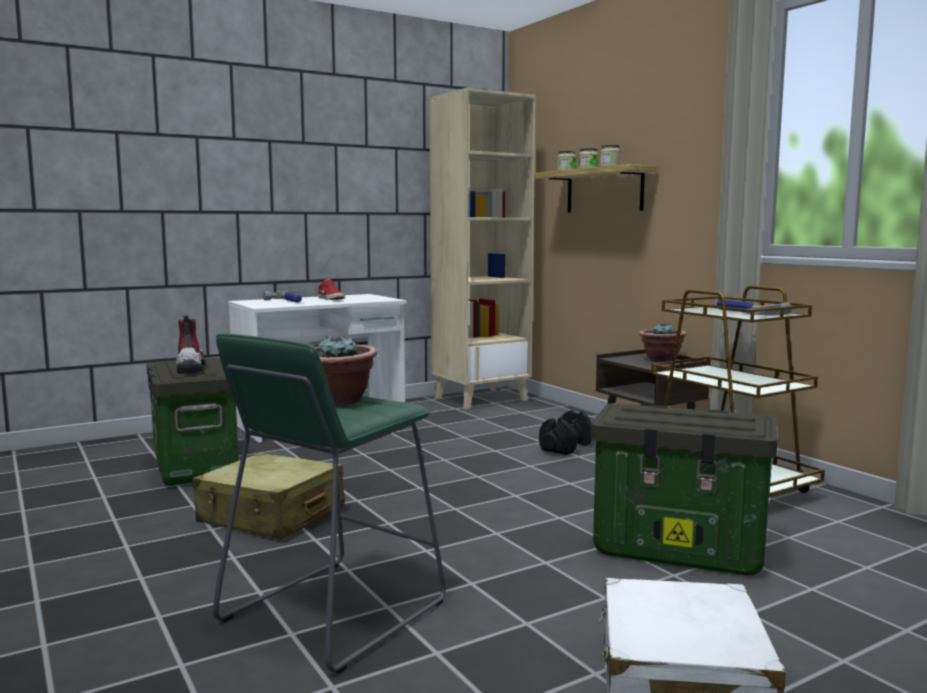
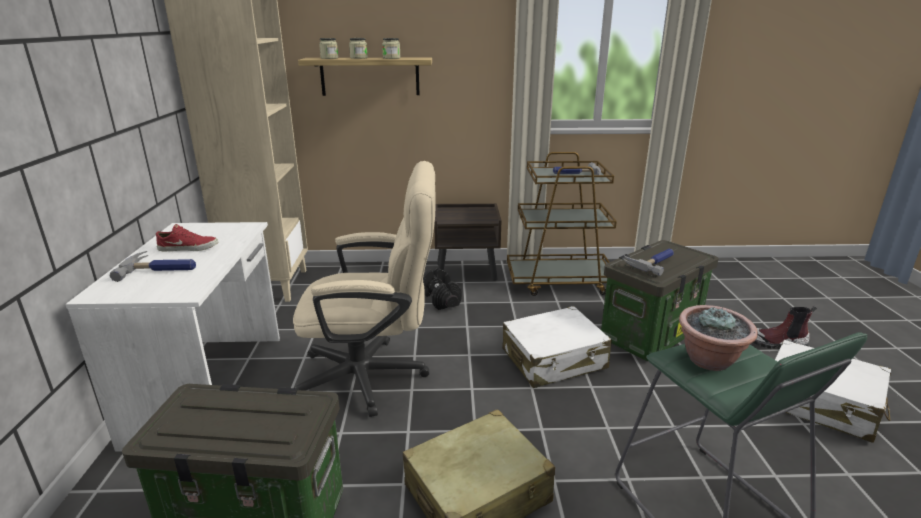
camera: 60 degrees left, 15 degrees up
boot [176,315,206,374] -> boot moved to [753,306,817,349]
potted plant [639,322,687,362] -> none
none -> beige office chair [293,161,435,417]
none -> white suitcase [502,306,612,388]
none -> hammer [623,249,674,276]

